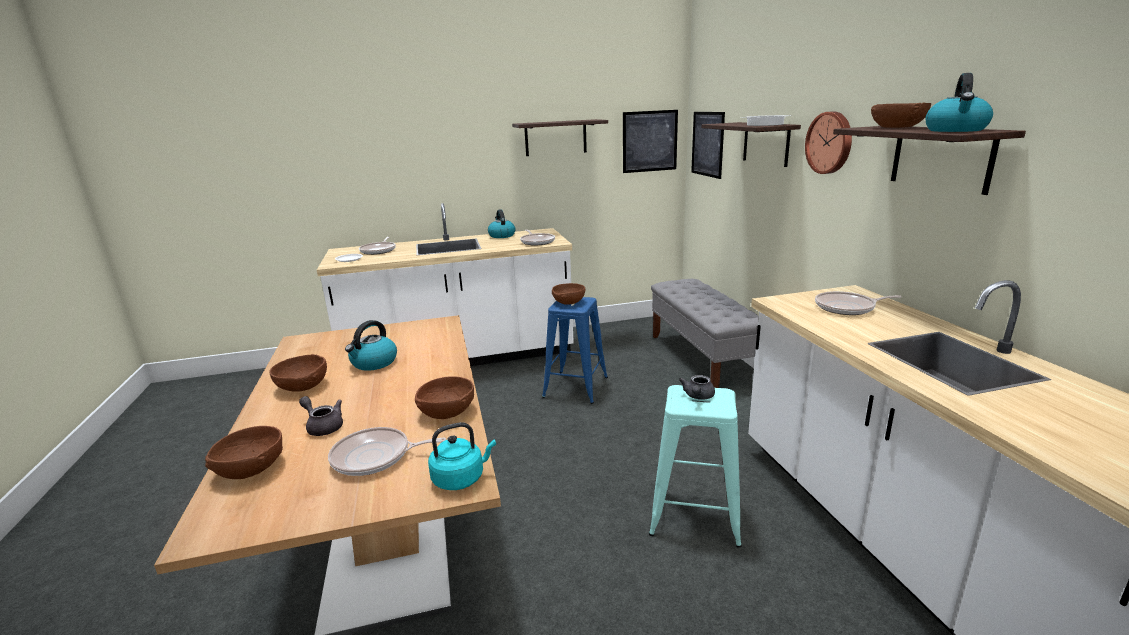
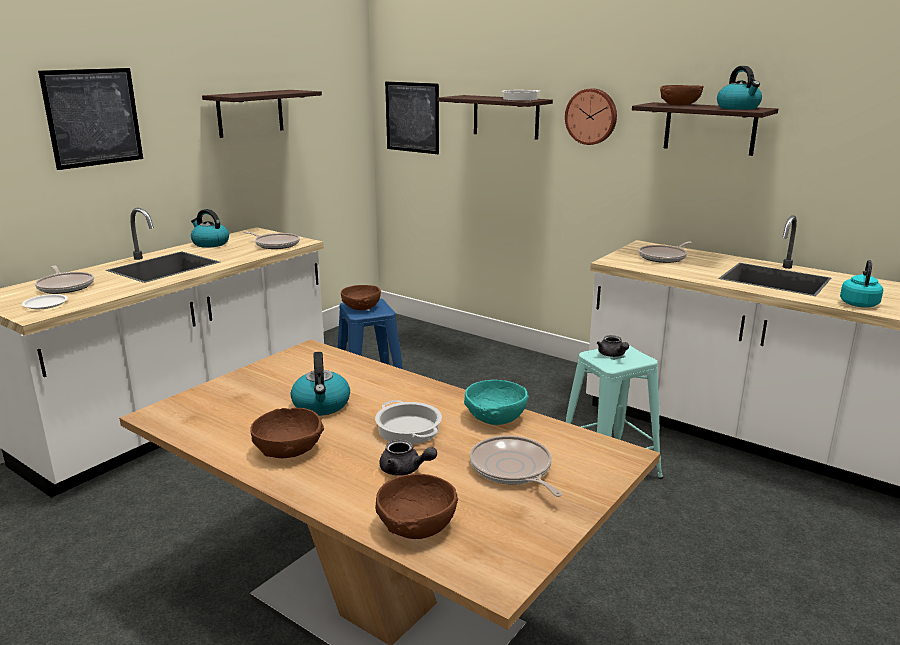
camera: 40 degrees left, 0 degrees up
grey teapot [299,396,343,436] -> grey teapot turned 150 degrees counterclockwise [379,440,437,476]
frying pan [328,427,446,476] -> frying pan turned 105 degrees clockwise [470,436,562,497]
brown bowl [415,376,474,419] -> turquoise bowl [464,380,528,425]
turquoise kettle [428,422,496,490] -> turquoise kettle moved to [840,260,883,307]
picture [623,110,678,173] -> picture moved to [38,68,143,170]
grey bench [651,279,759,388] -> none
none -> cooking pot [375,400,442,444]

